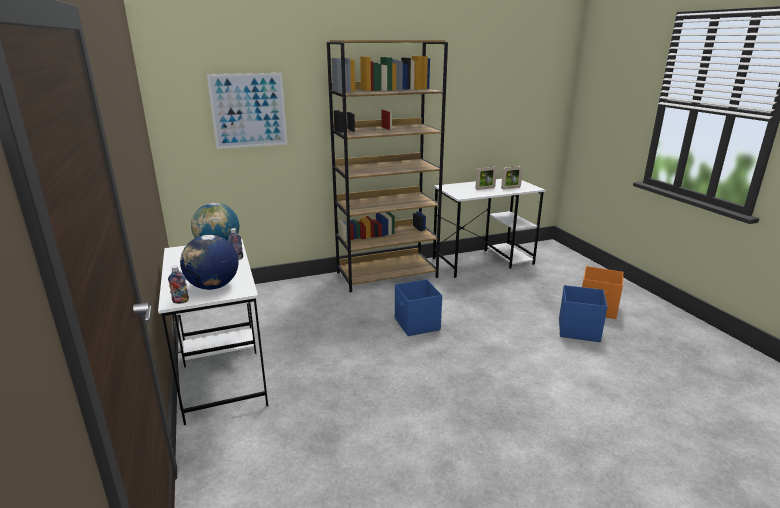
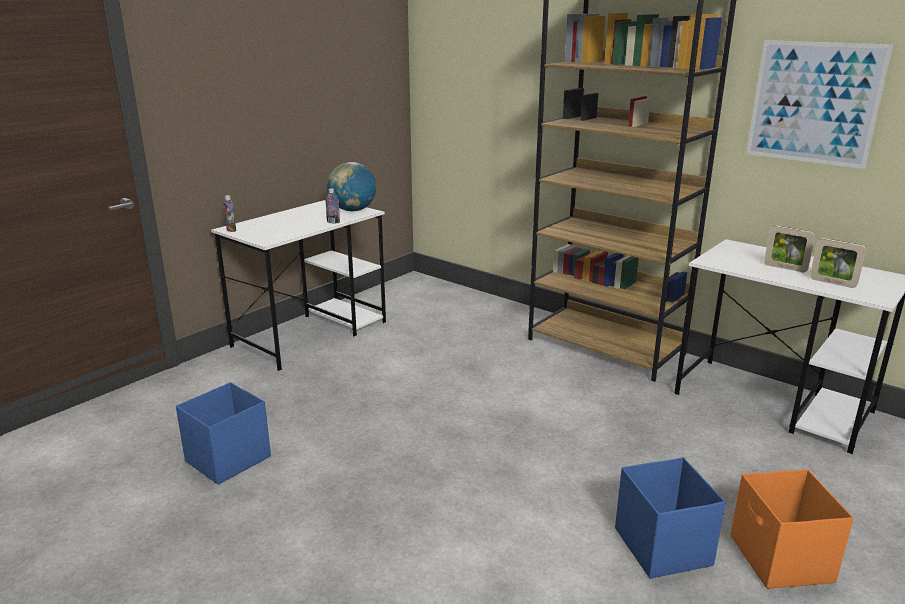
camera: 60 degrees right, 0 degrees up
globe [180,235,238,290] -> none
picture [207,73,287,149] -> picture moved to [746,40,893,169]
blue storage box [395,279,442,336] -> blue storage box moved to [176,382,271,485]

